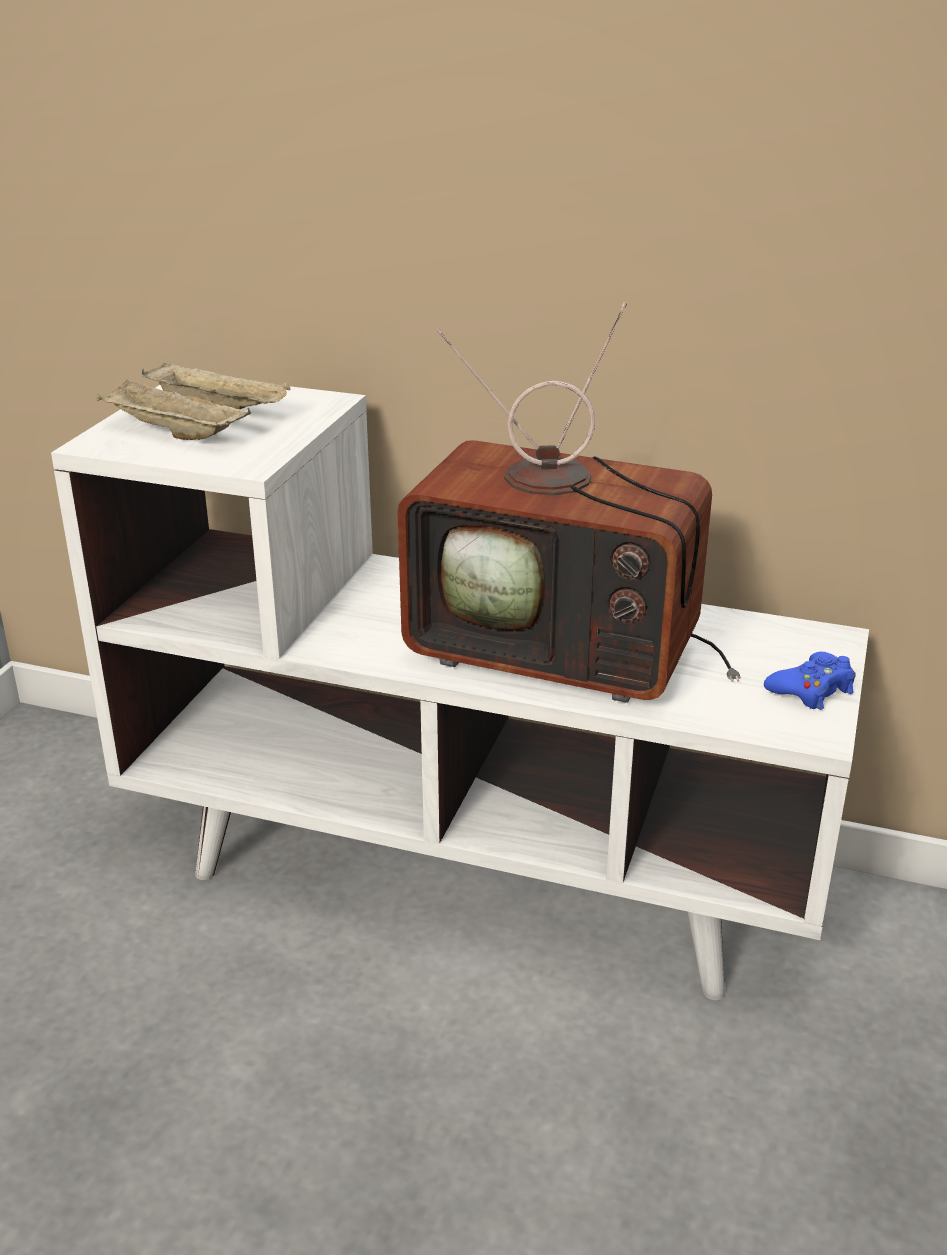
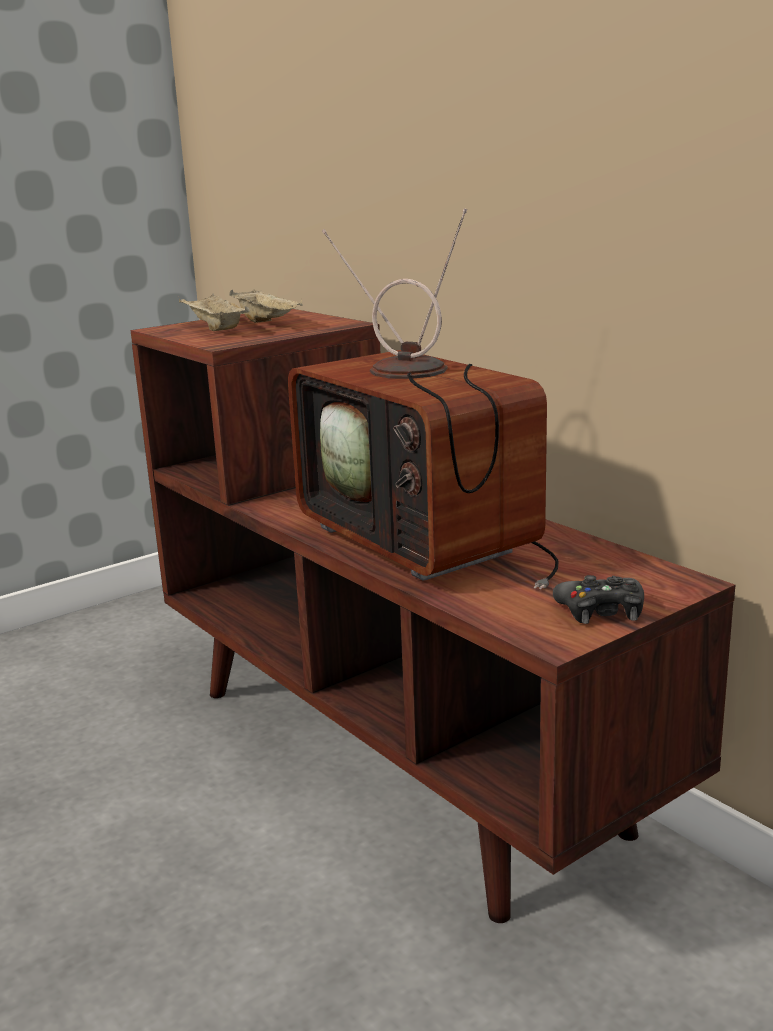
camera: 35 degrees right, 10 degrees down
white tv stand [51,385,869,1000] -> brown tv stand [130,309,735,923]
blue game controller [764,652,856,710] -> black game controller [553,575,644,624]

